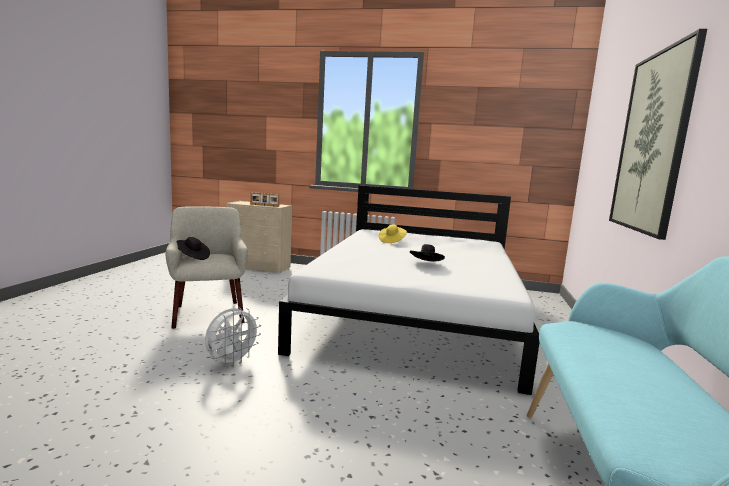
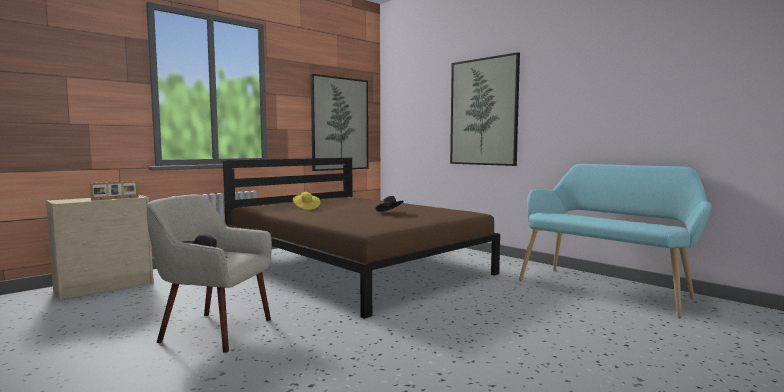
camera: 55 degrees left, 5 degrees down
white fan [205,308,261,367] -> none
white bed [278,185,540,395] -> brown bed [223,158,500,319]
none -> picture [311,74,368,171]

